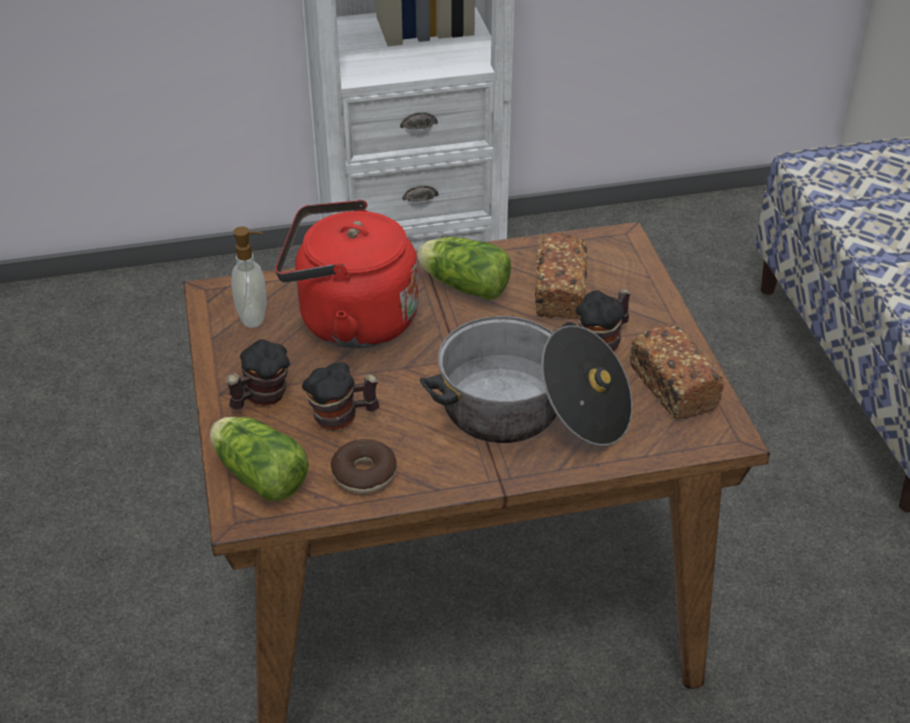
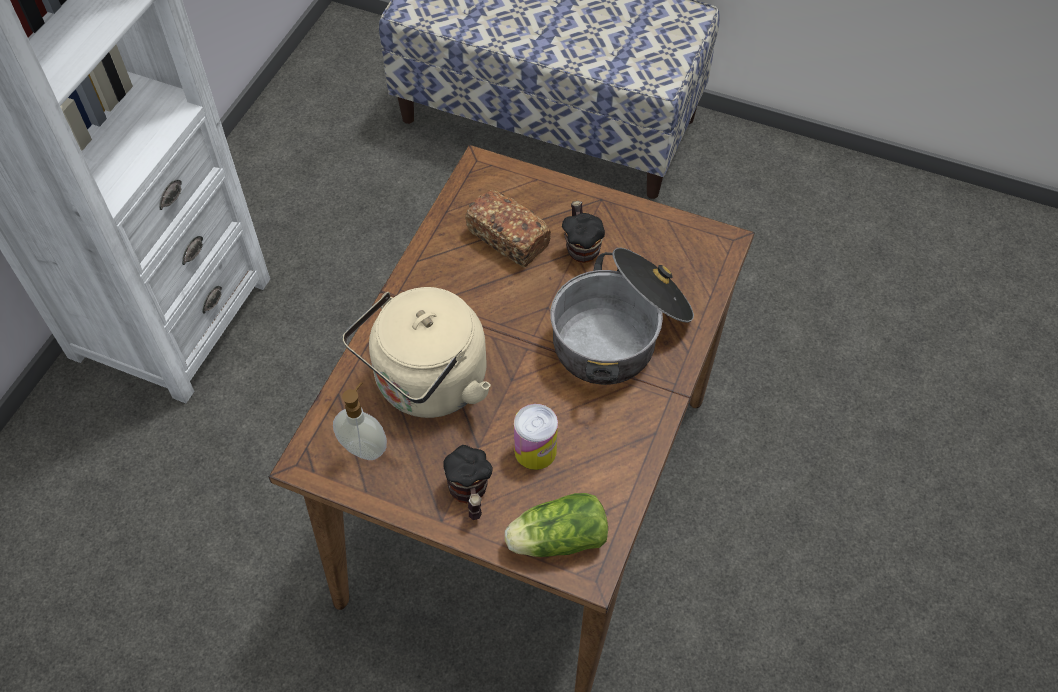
camera: 55 degrees left, 15 degrees up
red kettle [275,200,419,348] -> beige kettle [342,287,491,418]
mug [302,362,379,430] -> can [514,404,558,470]
donut [331,439,397,494] -> none
lettuce [417,237,511,300] -> none
bread [630,324,724,420] -> none

